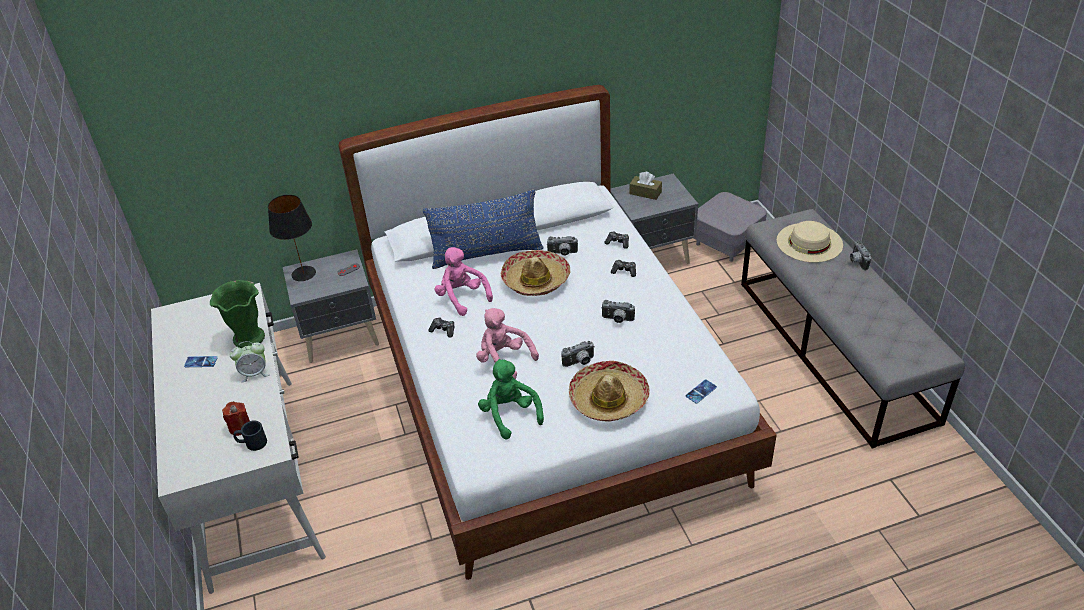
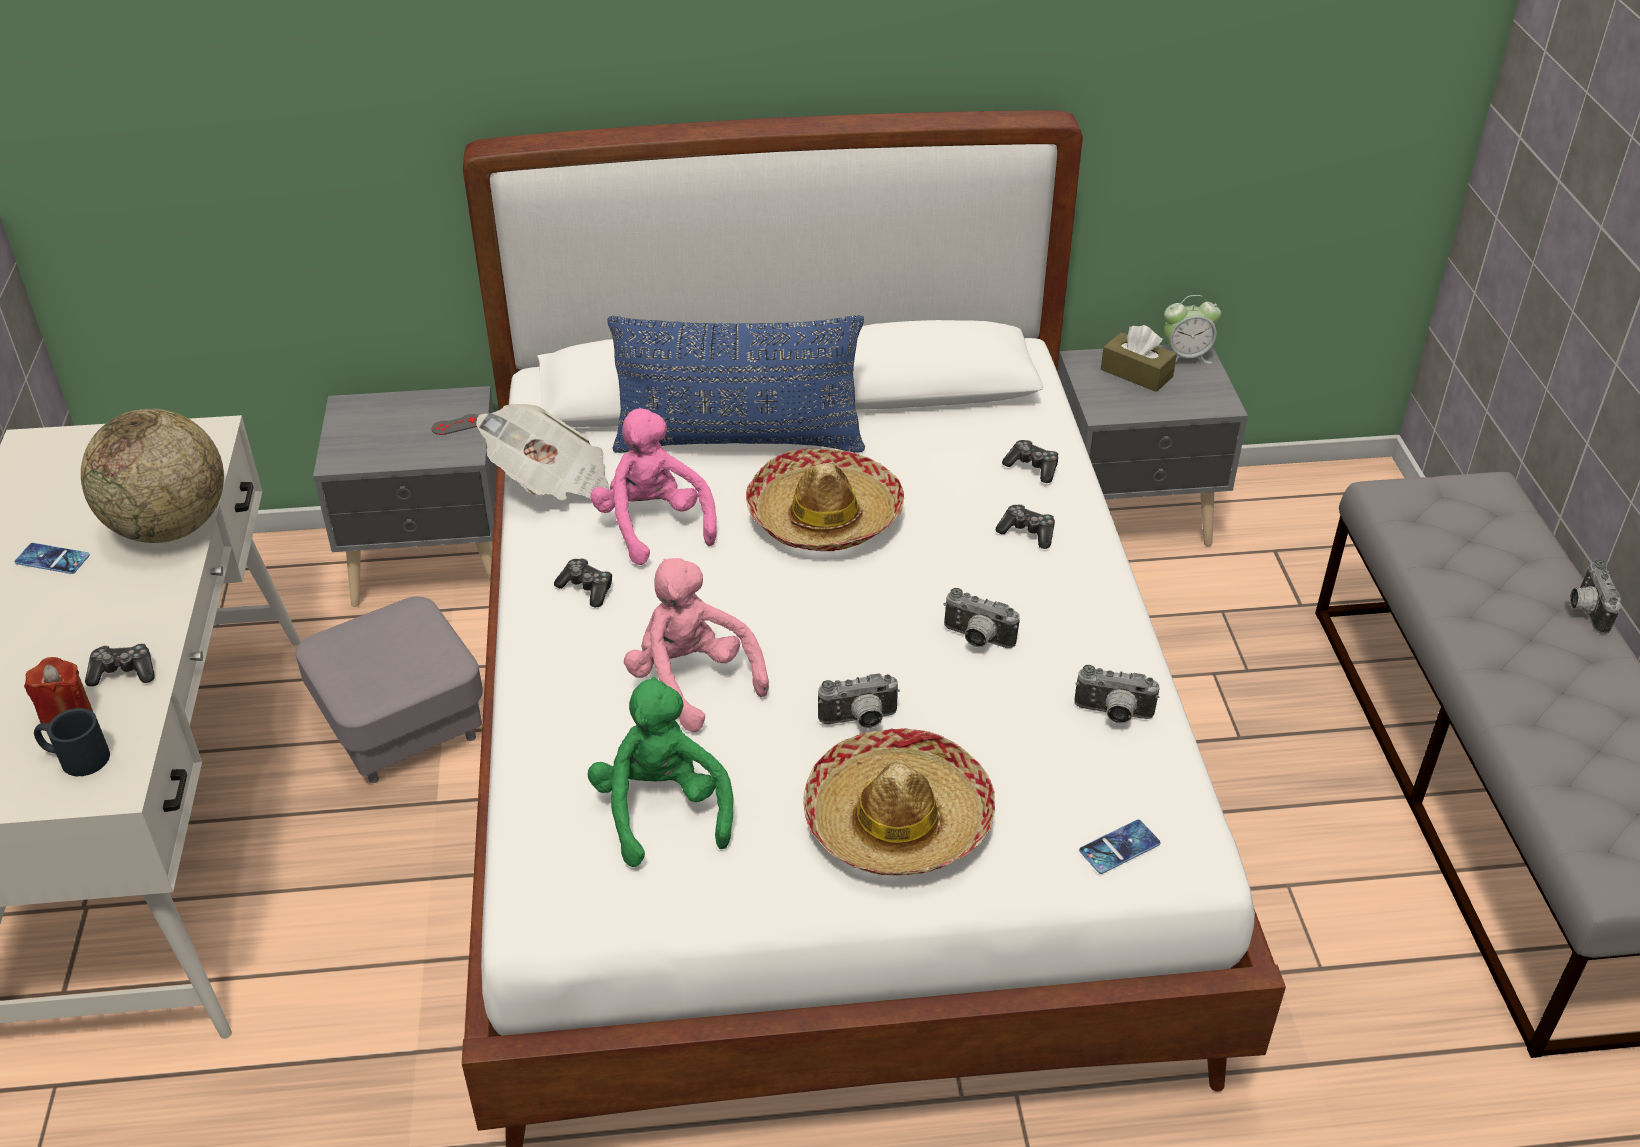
camera: 10 degrees right, 0 degrees up
green vase [210,280,265,348] -> globe [81,408,224,543]
alarm clock [230,341,269,383] -> alarm clock moved to [1164,295,1221,365]
black table lamp [268,195,316,281] -> none
camera [547,236,578,256] -> camera moved to [1074,665,1160,724]
grey ottoman [693,192,767,262] -> grey ottoman moved to [296,597,483,783]
beige hat [777,221,843,262] -> none
none -> game controller [85,643,155,686]
none -> newspaper [476,404,610,500]

